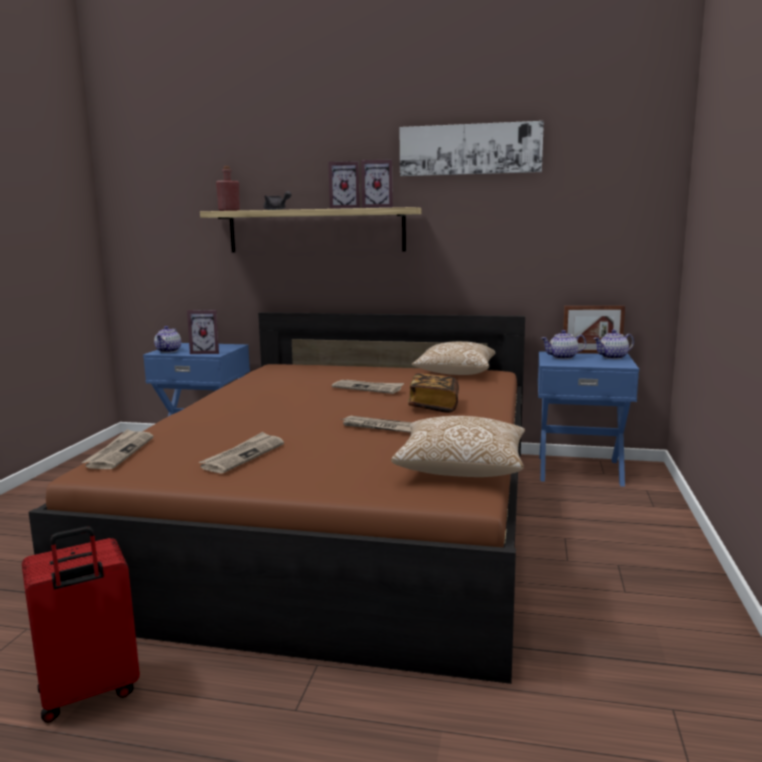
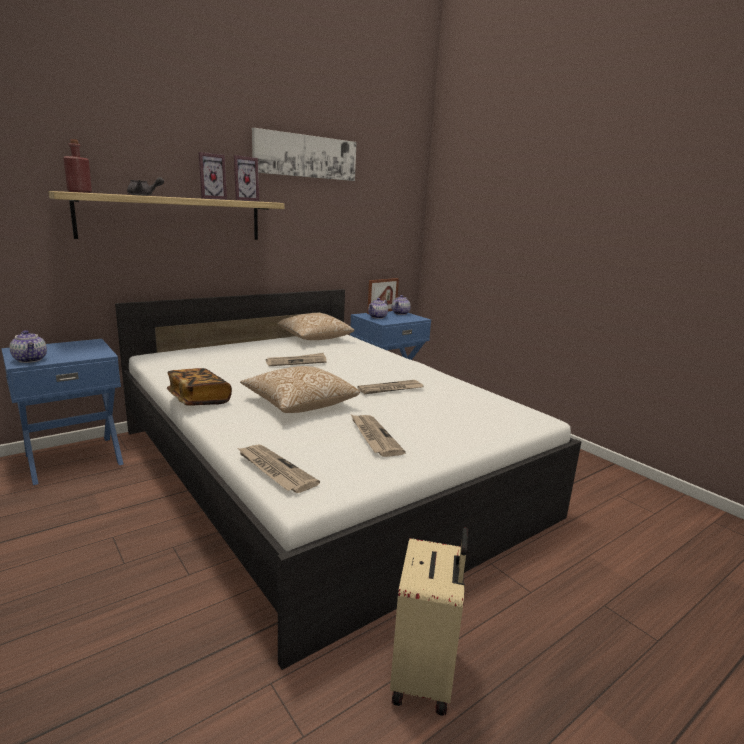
camera: 50 degrees left, 5 degrees up
red suitcase [22,526,140,723] -> beige suitcase [390,527,468,716]
brown bed [28,312,525,684] -> white bed [115,289,581,670]
picture frame [187,310,219,354] -> none
pillow [391,416,525,477] -> pillow moved to [240,366,360,413]
book [408,373,459,413] -> book moved to [167,368,232,406]

